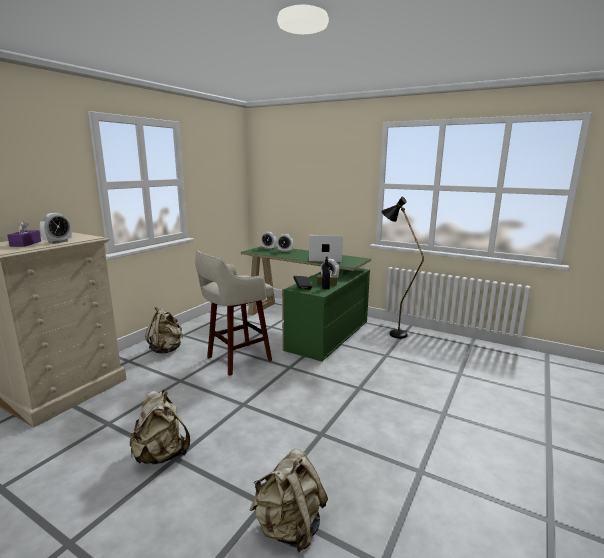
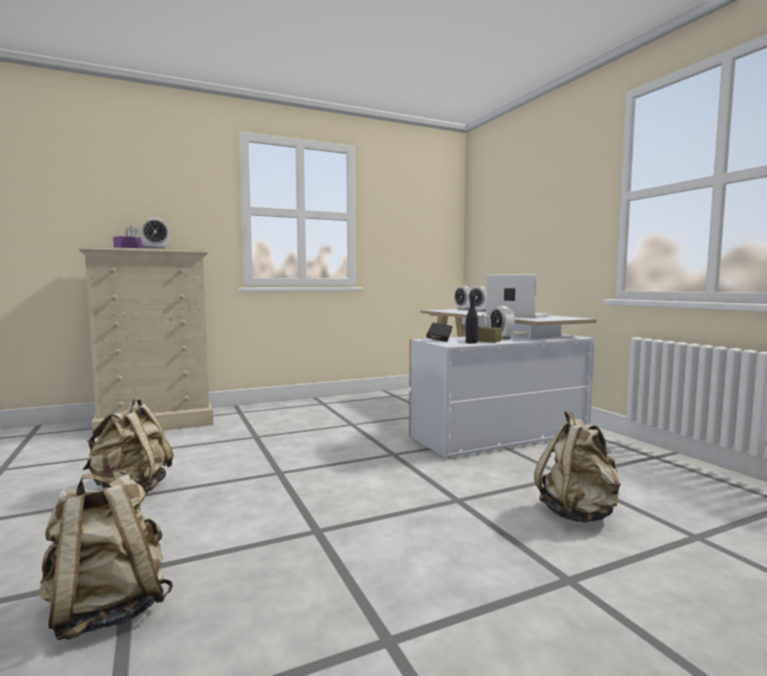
camera: 35 degrees right, 10 degrees down
beige backpack [145,307,183,354] -> beige backpack moved to [534,410,621,522]
beige stool [195,250,273,376] -> none
green desk [241,246,371,362] -> white desk [409,309,597,458]
black floor lamp [382,196,424,339] -> none

